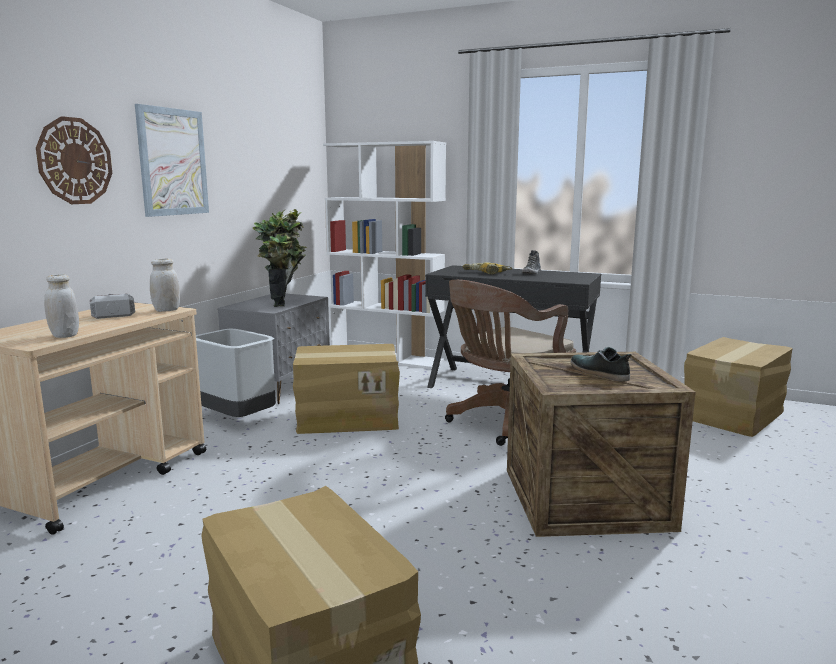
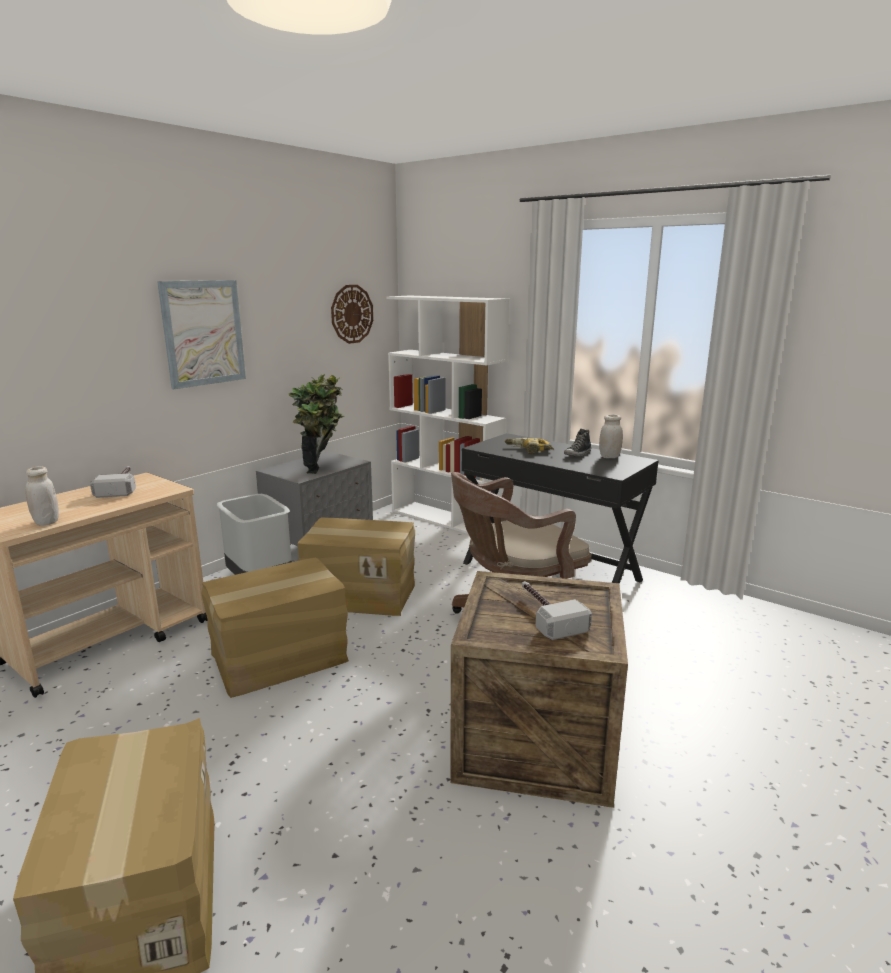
camera: 15 degrees right, 5 degrees up
wall clock [36,116,112,204] -> wall clock moved to [331,285,373,344]
white jar [150,258,180,312] -> white jar moved to [599,415,623,458]
shoe [571,347,632,382] -> hammer [522,581,592,640]
cardboard box [684,337,793,437] -> cardboard box moved to [202,557,349,698]

